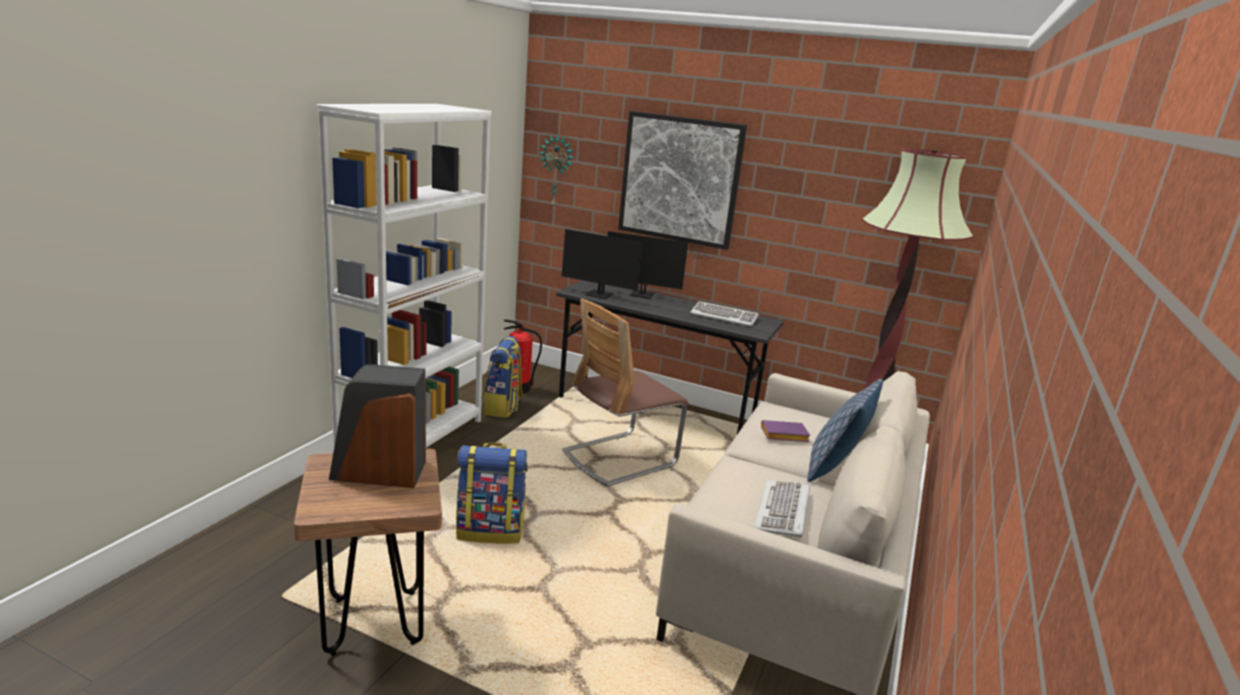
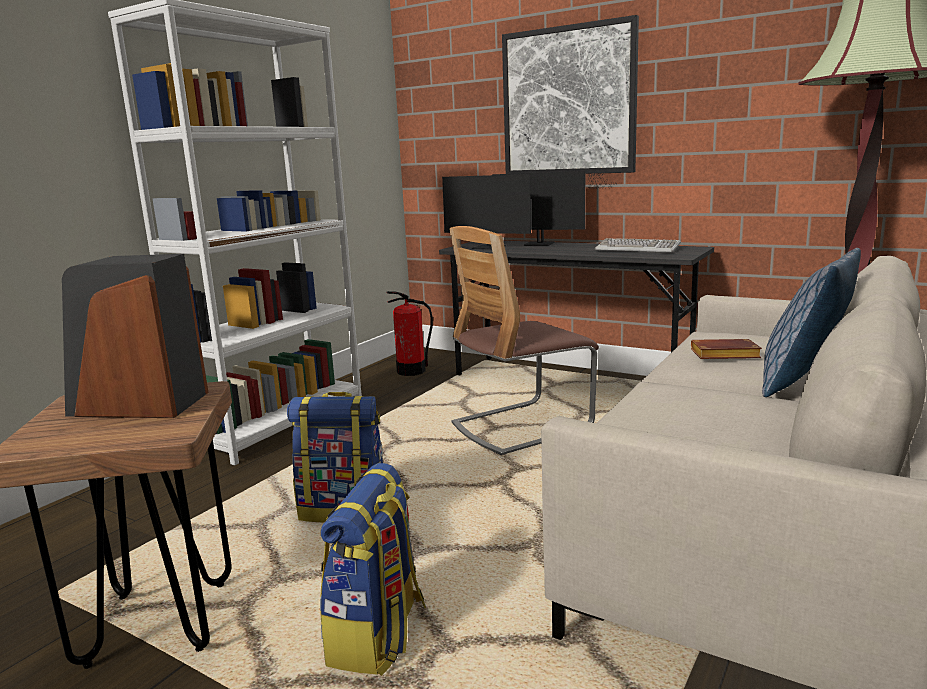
camera: 10 degrees right, 5 degrees down
backpack [483,336,523,418] -> backpack moved to [320,463,426,676]
wall clock [539,135,574,207] -> none
keyboard [753,480,810,538] -> none
purple book [761,420,810,442] -> brown book [691,339,762,359]

